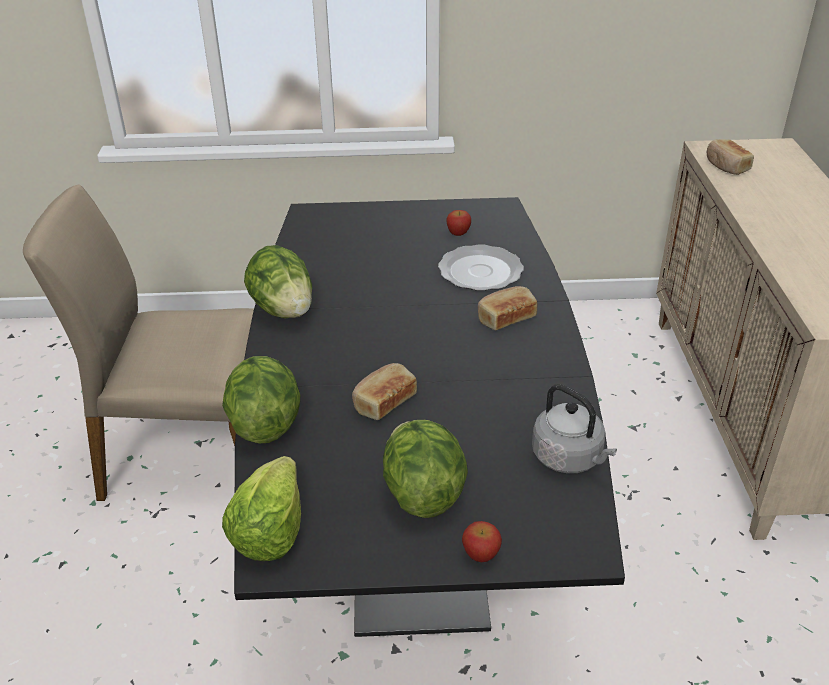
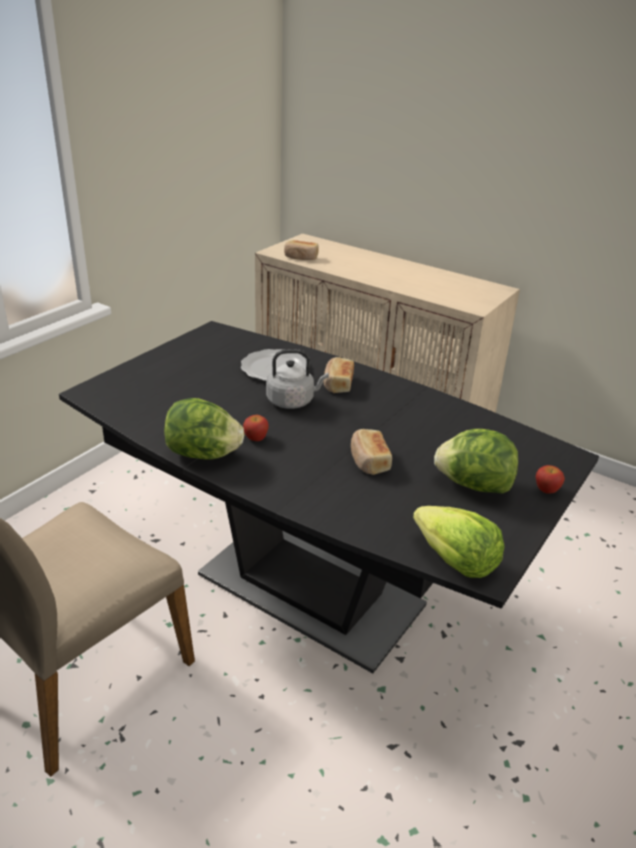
camera: 55 degrees left, 5 degrees down
lettuce [222,356,300,444] -> none
apple [446,210,471,236] -> apple moved to [243,415,269,441]
grey kettle [532,384,617,473] -> grey kettle moved to [266,349,329,409]

